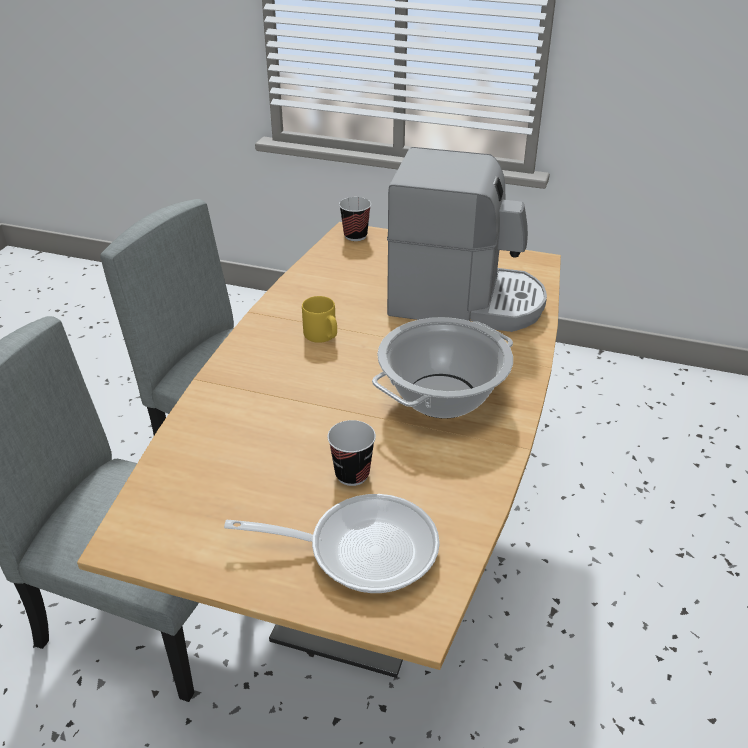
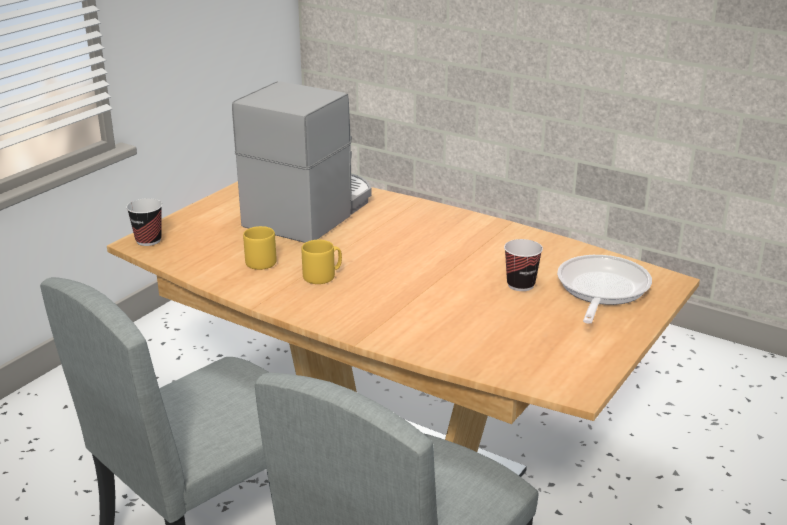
camera: 75 degrees left, 10 degrees down
cooking pot [372,317,513,419] -> none
none -> yellow mug [243,226,277,270]

